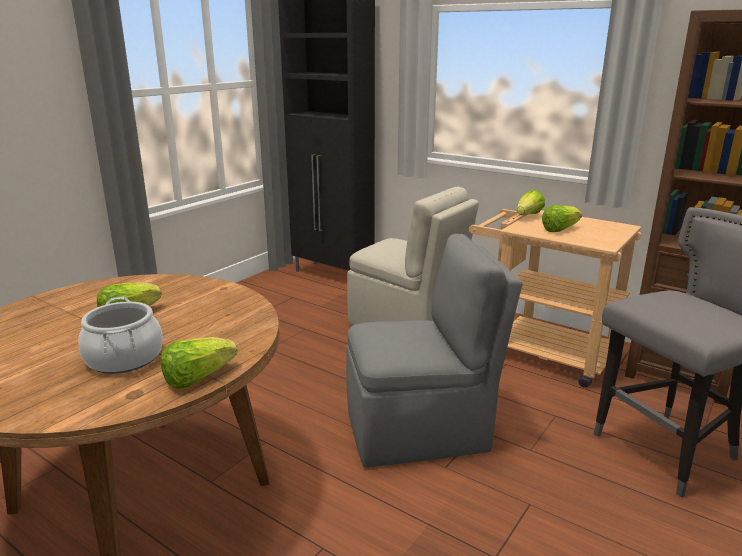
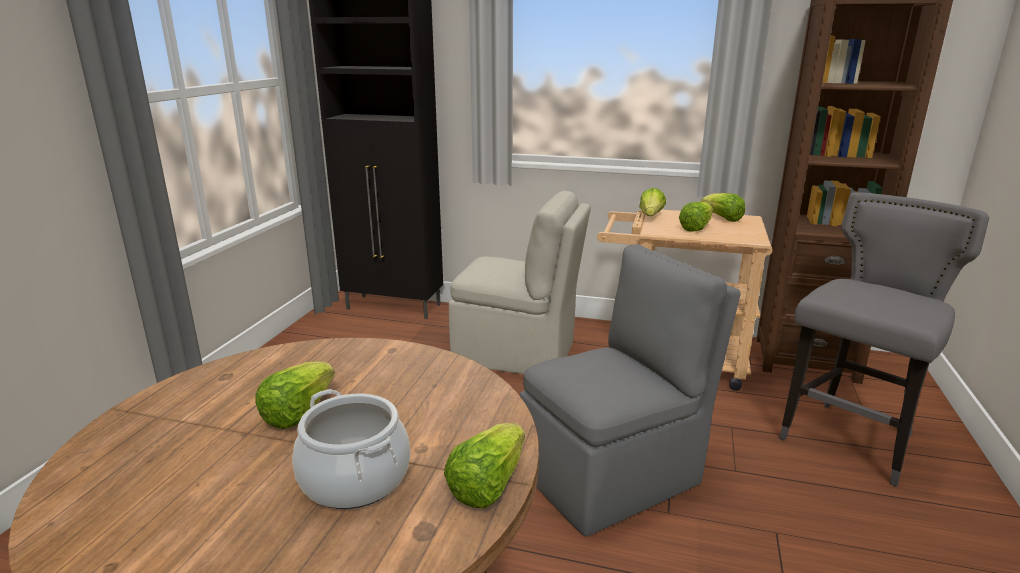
camera: 20 degrees left, 0 degrees up
none -> lettuce [701,193,745,222]

